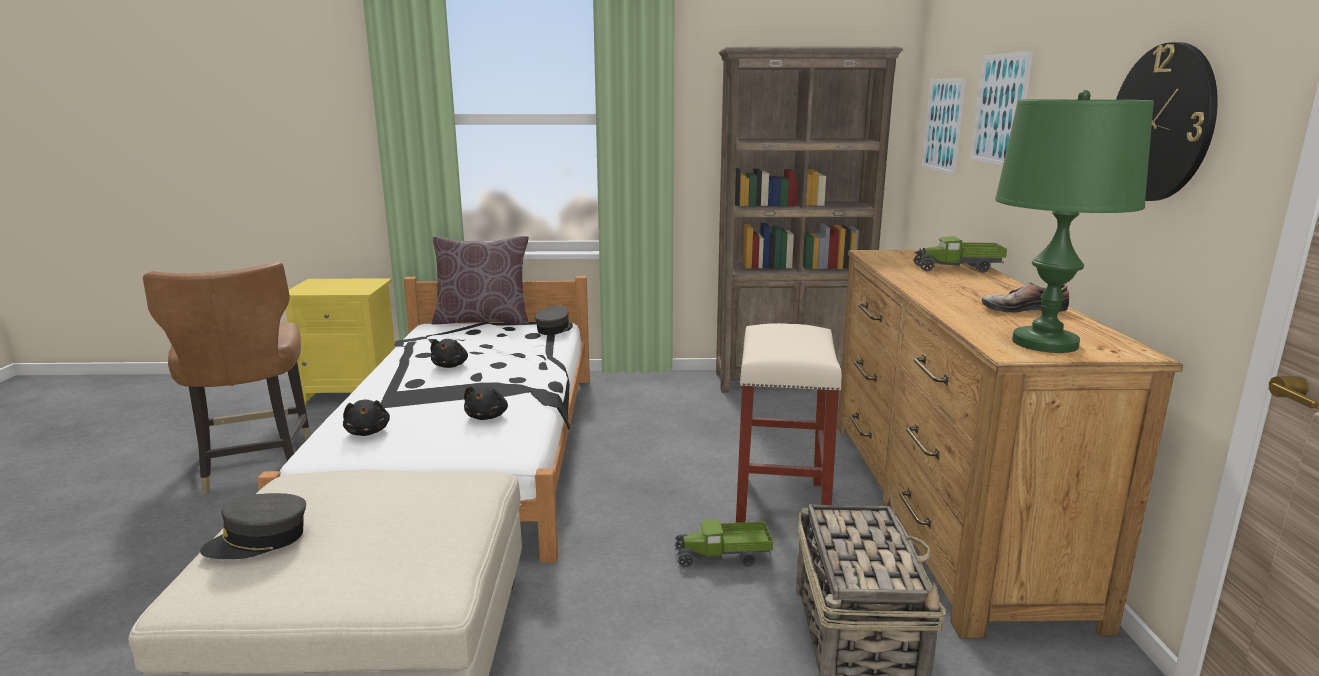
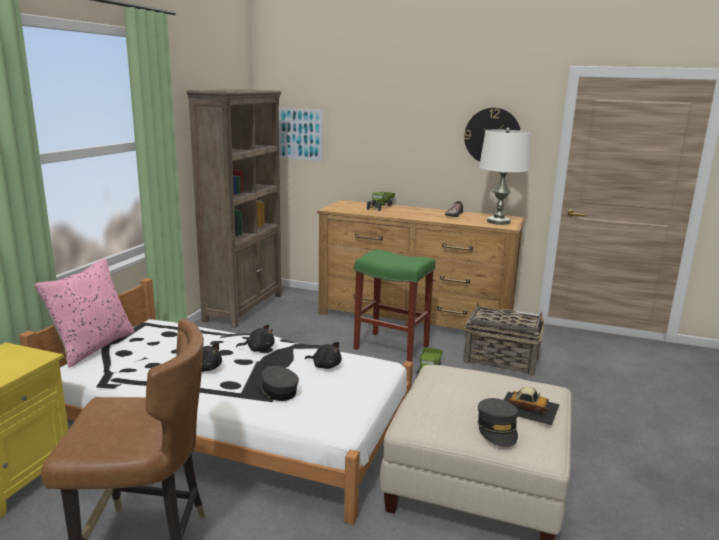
camera: 70 degrees left, 0 degrees up
black plush toy [343,400,390,436] -> black plush toy moved to [236,324,275,352]
brown pillow [432,236,529,325] -> pink pillow [35,259,135,368]
grey cap [535,305,573,335] -> grey cap moved to [256,366,299,401]
beige stool [736,323,842,523] -> green stool [354,250,435,362]
picture [970,51,1033,166] -> none
green table lamp [995,90,1154,353] -> white table lamp [479,128,530,225]
none -> toy car [504,387,560,425]

